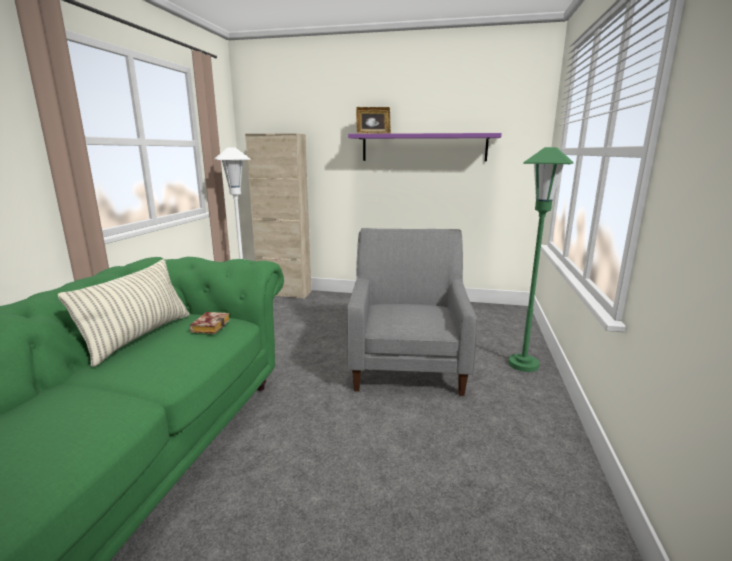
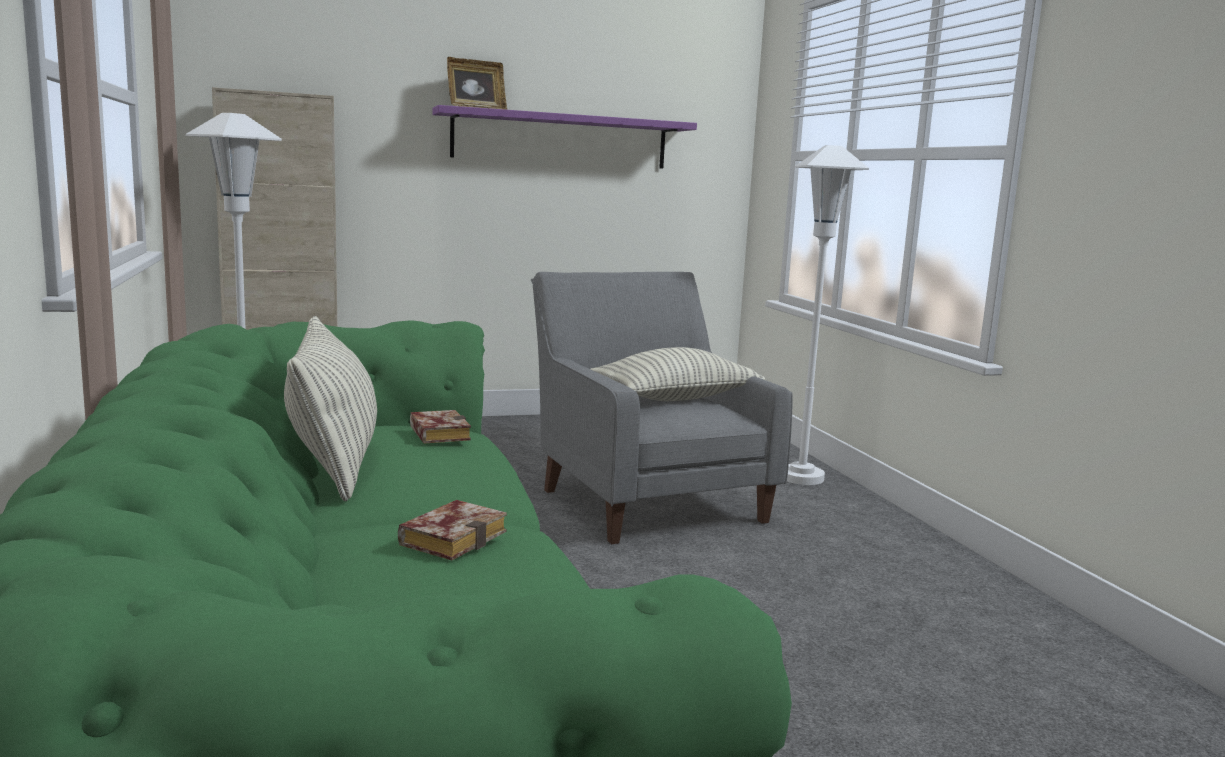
camera: 30 degrees left, 5 degrees down
green floor lamp [508,147,574,372] -> white floor lamp [787,145,869,485]
none -> book [398,500,507,560]
none -> pillow [591,347,765,401]

